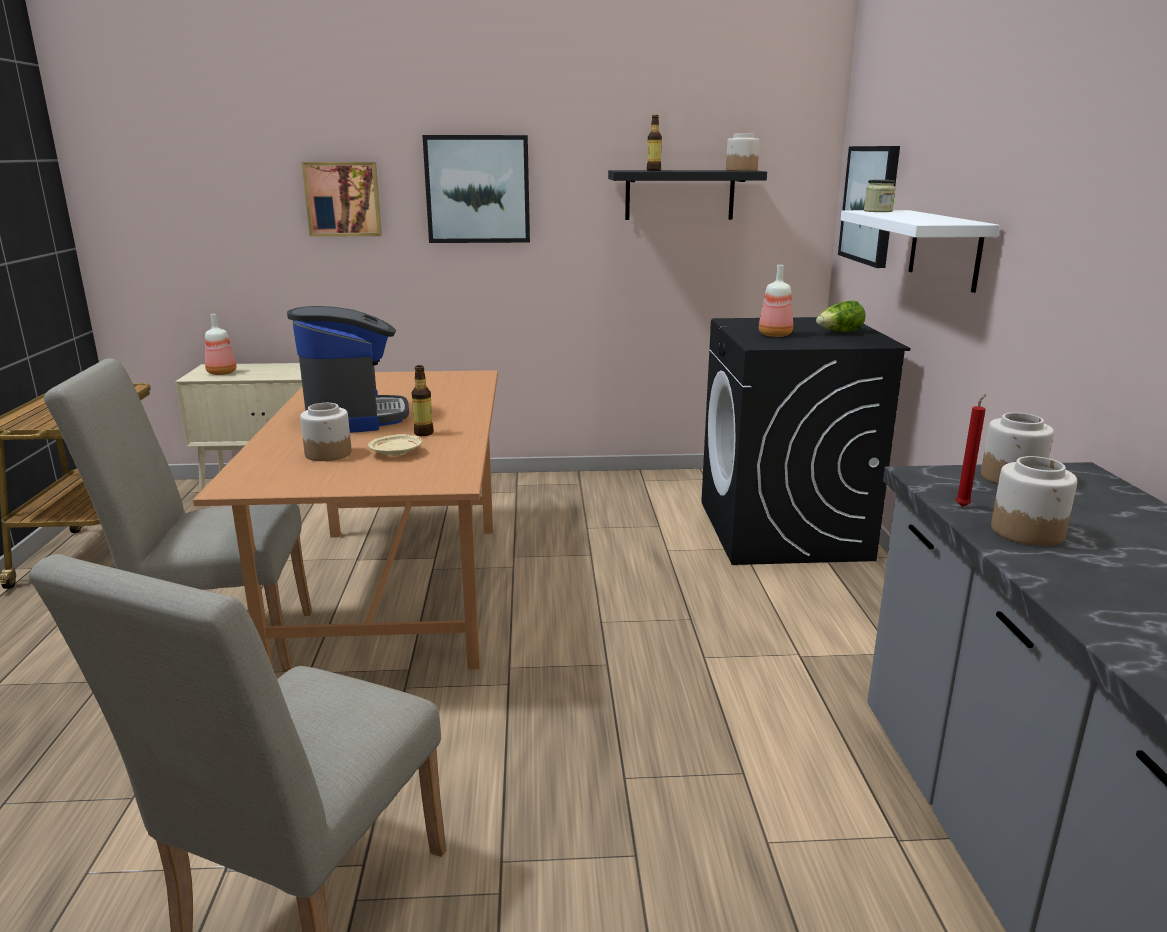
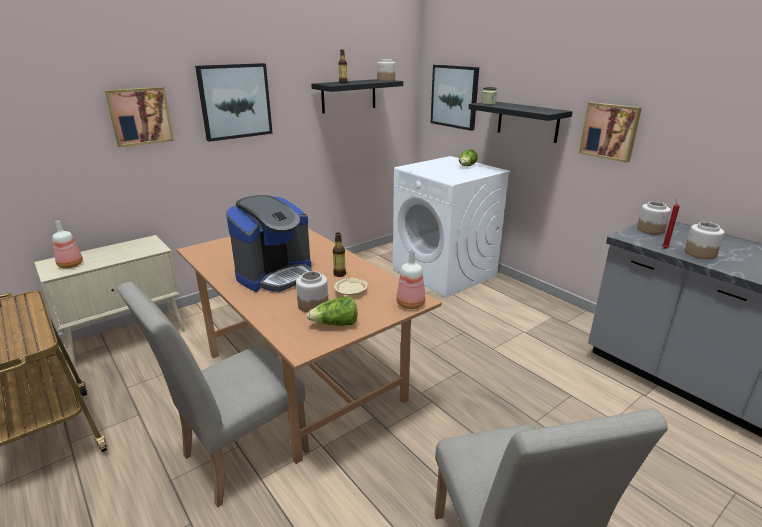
camera: 35 degrees left, 5 degrees up
coffee machine [287,306,409,433] -> coffee machine turned 90 degrees clockwise [226,195,312,292]
black washing machine [701,317,910,565] -> white washing machine [393,156,511,298]
bottle [759,265,793,337] -> bottle moved to [396,250,425,309]
white shelf [841,210,1000,293] -> black shelf [469,102,573,143]
none -> lettuce [307,296,357,326]
none -> picture [579,102,642,163]

